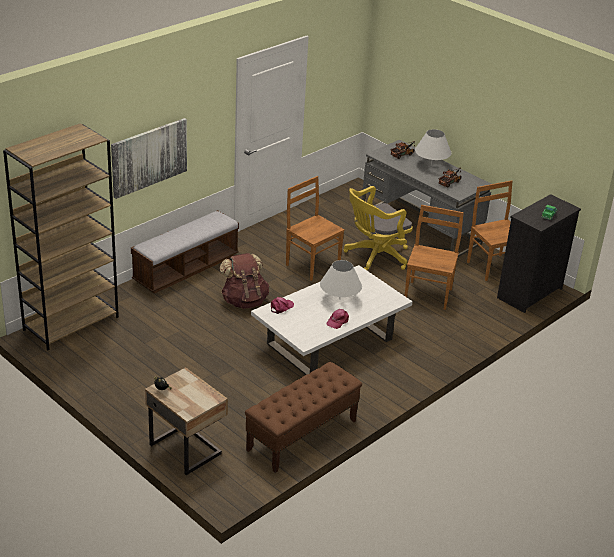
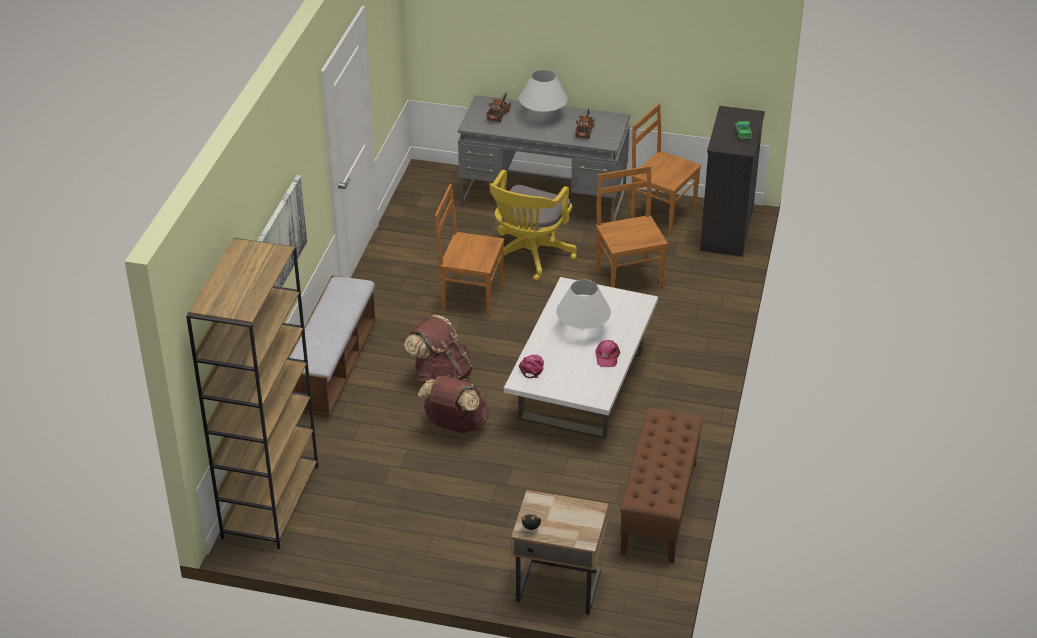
camera: 30 degrees left, 5 degrees up
none -> brown backpack [418,375,489,433]

